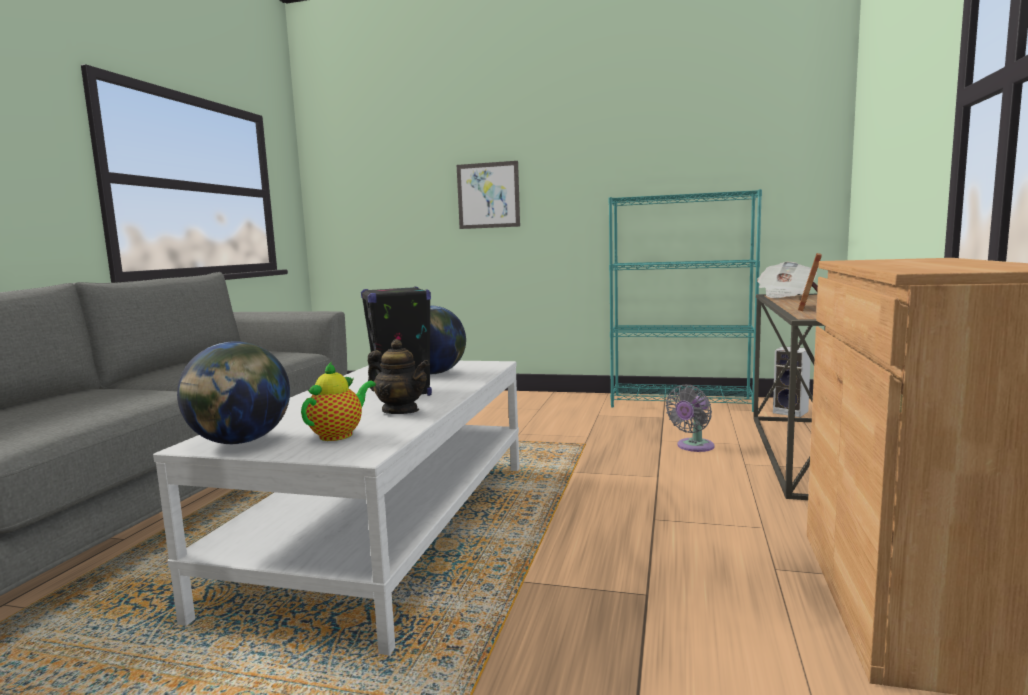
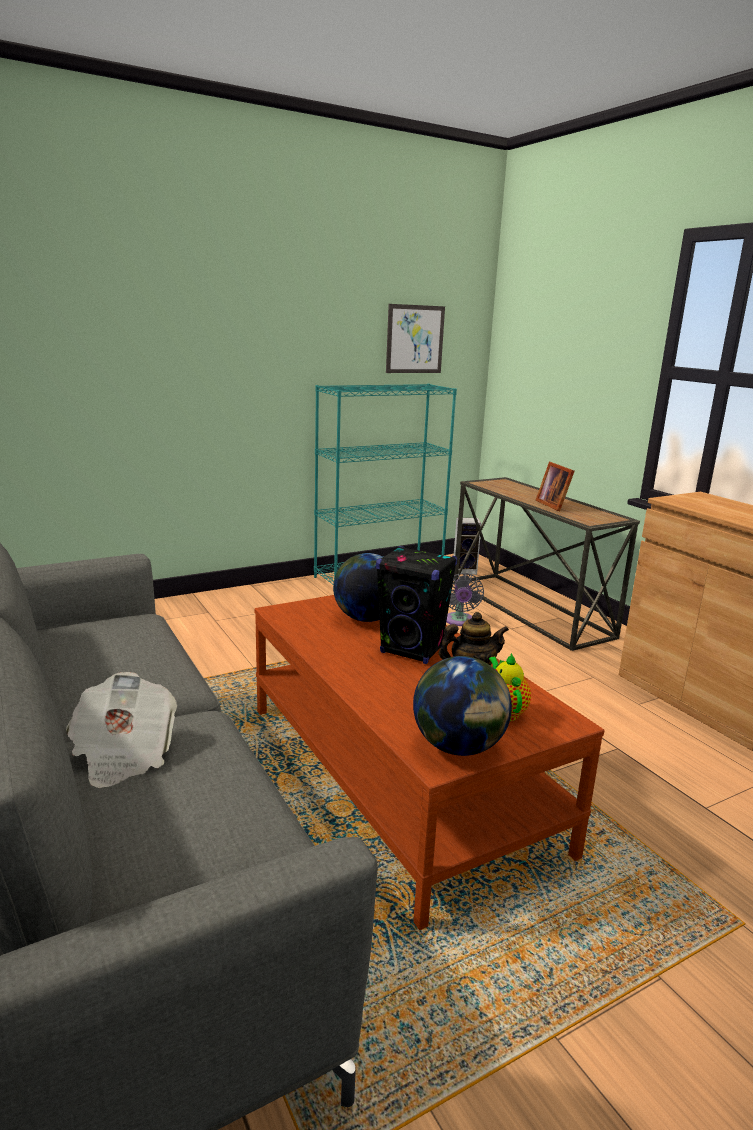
camera: 45 degrees left, 10 degrees up
white coffee table [153,361,519,655] -> brown coffee table [255,595,604,930]
picture [457,161,520,229] -> picture moved to [386,304,445,373]
newspaper [757,262,817,298] -> newspaper moved to [66,672,177,788]

